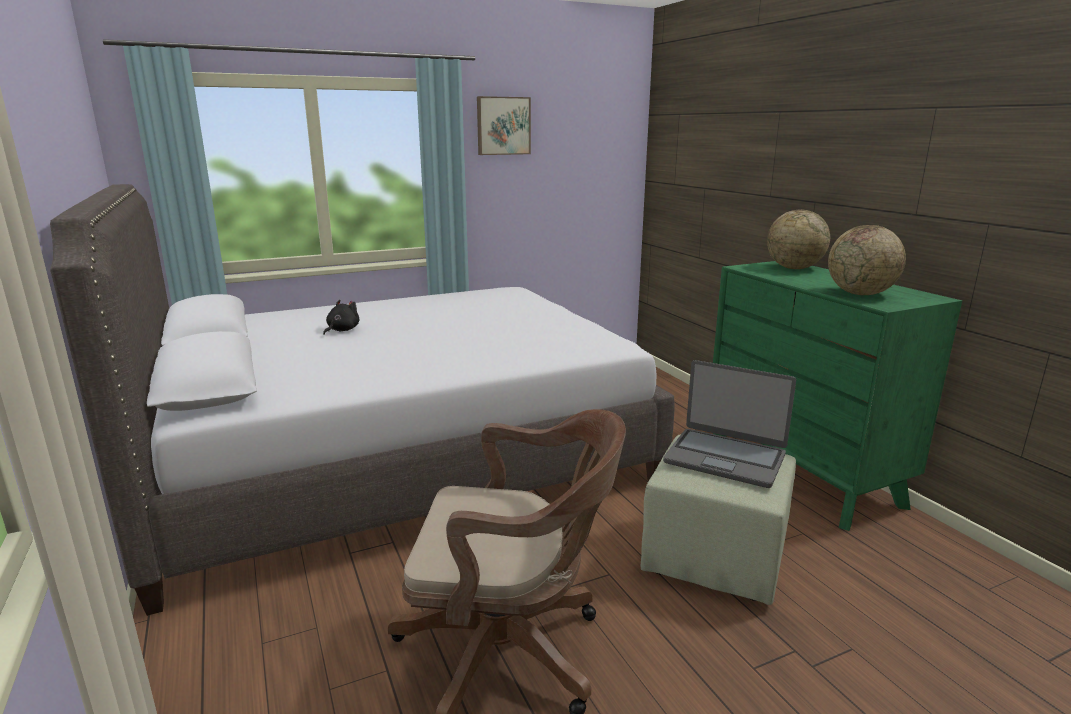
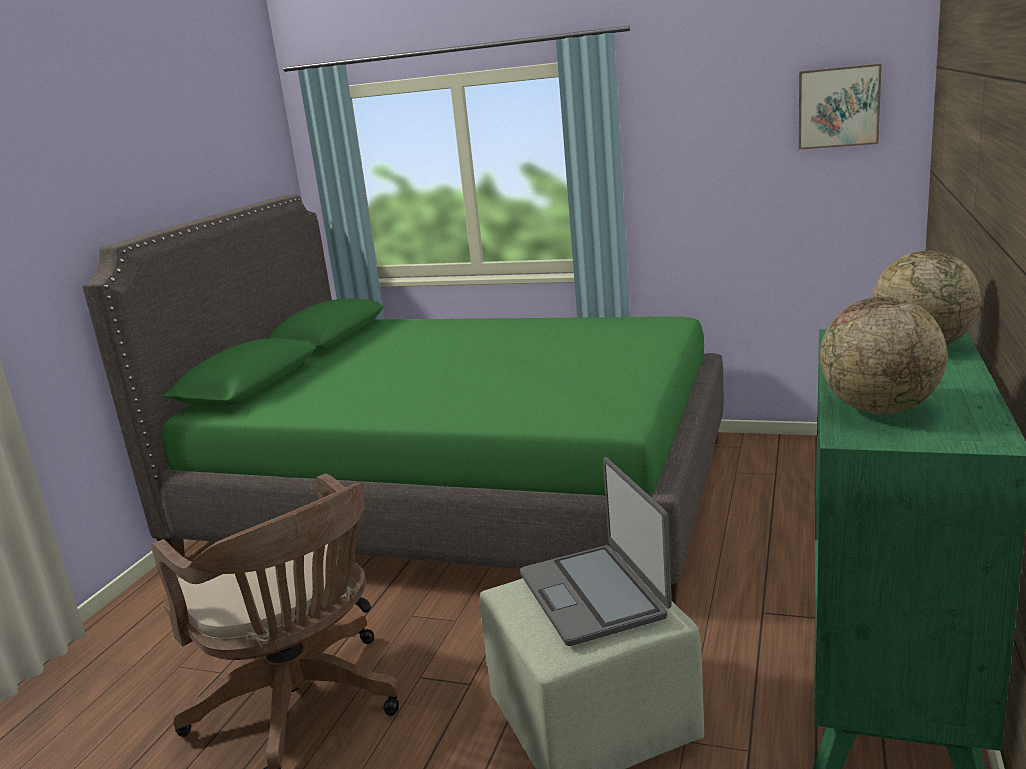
camera: 45 degrees right, 0 degrees up
grey bed [50,184,675,616] -> green bed [82,194,724,605]
black plush toy [323,300,359,335] -> none
picture [477,96,531,155] -> picture moved to [799,64,882,149]

